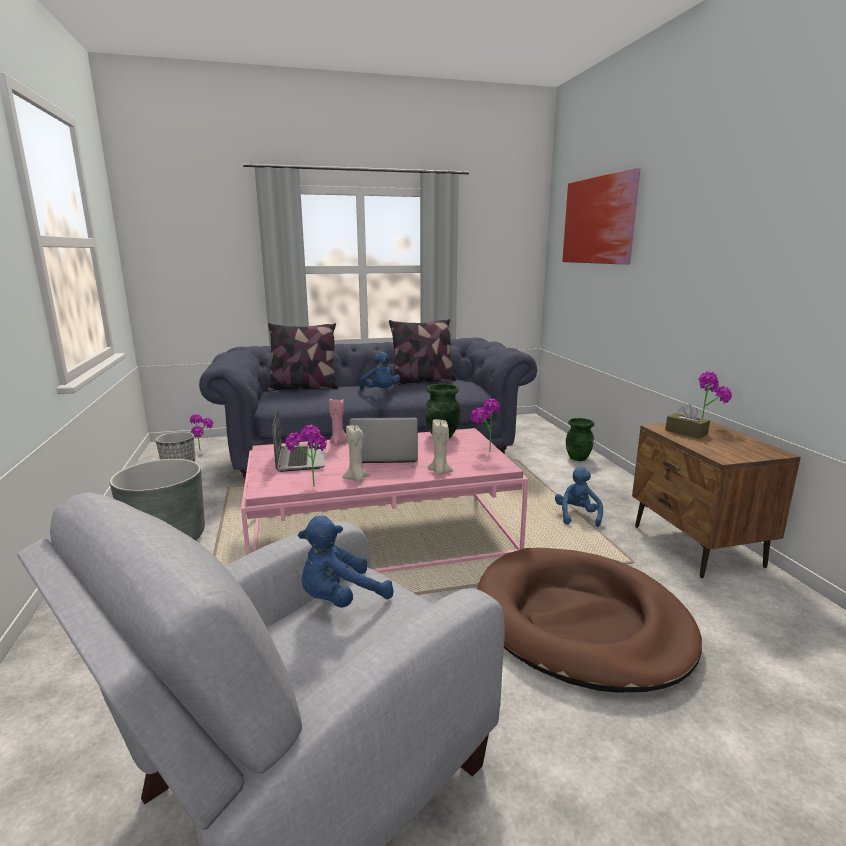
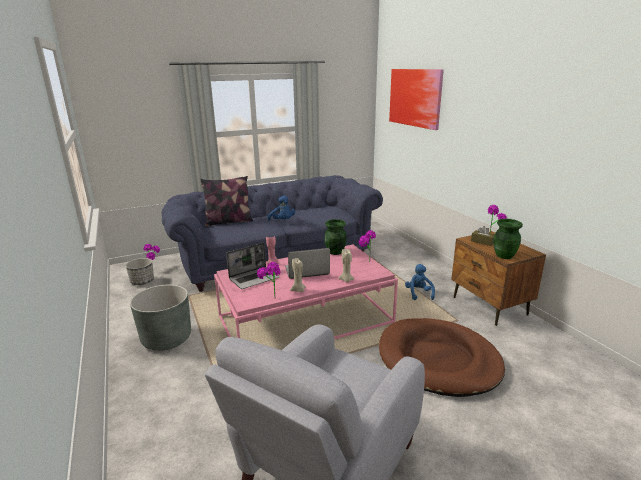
camera: 10 degrees left, 5 degrees up
laptop [272,407,325,472] -> laptop turned 75 degrees clockwise [226,243,279,289]
blue plush toy [298,516,393,608] -> none
pillow [389,319,456,385] -> none
green vase [566,418,594,461] -> green vase moved to [493,219,523,259]

